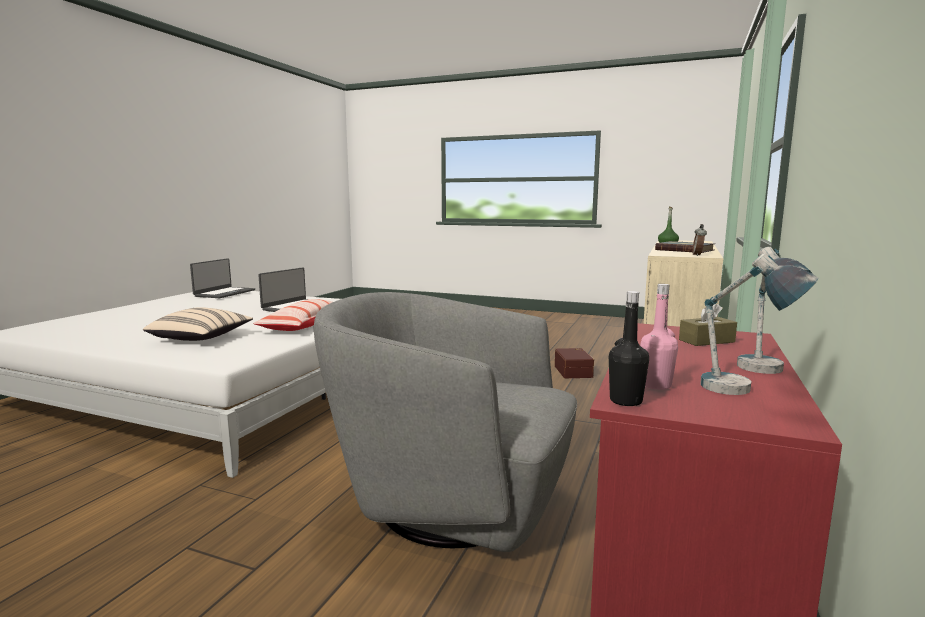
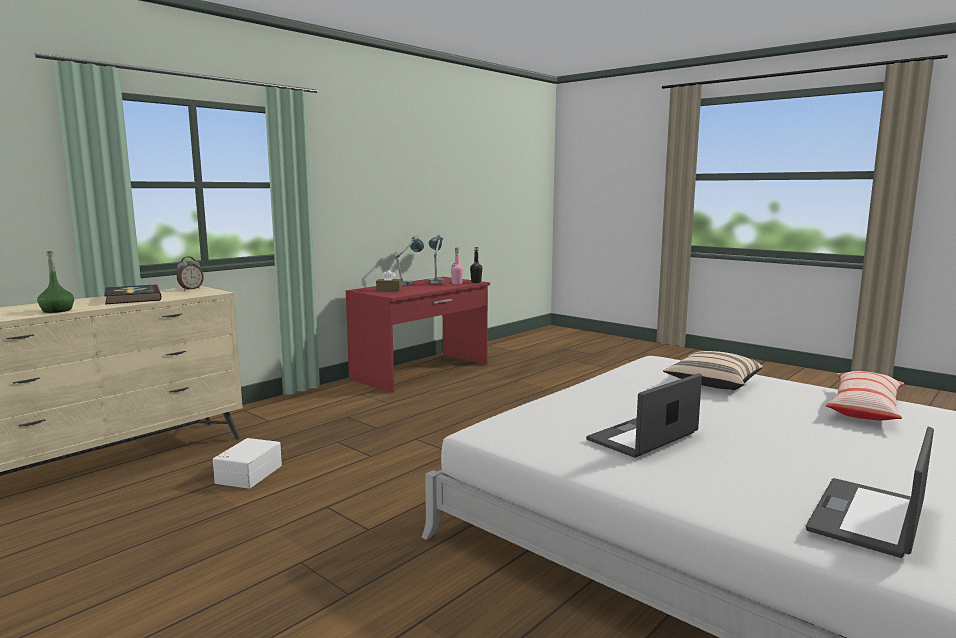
camera: 160 degrees left, 0 degrees up
pillow [253,299,332,331] -> pillow moved to [825,371,904,420]
grey armchair [314,292,577,552] -> none
brown storage box [555,348,594,378] -> white storage box [213,438,282,489]

